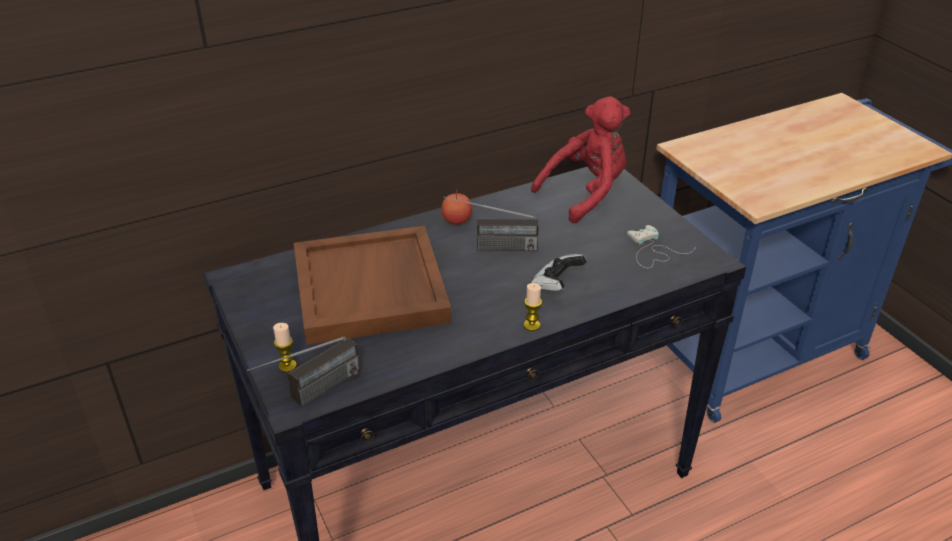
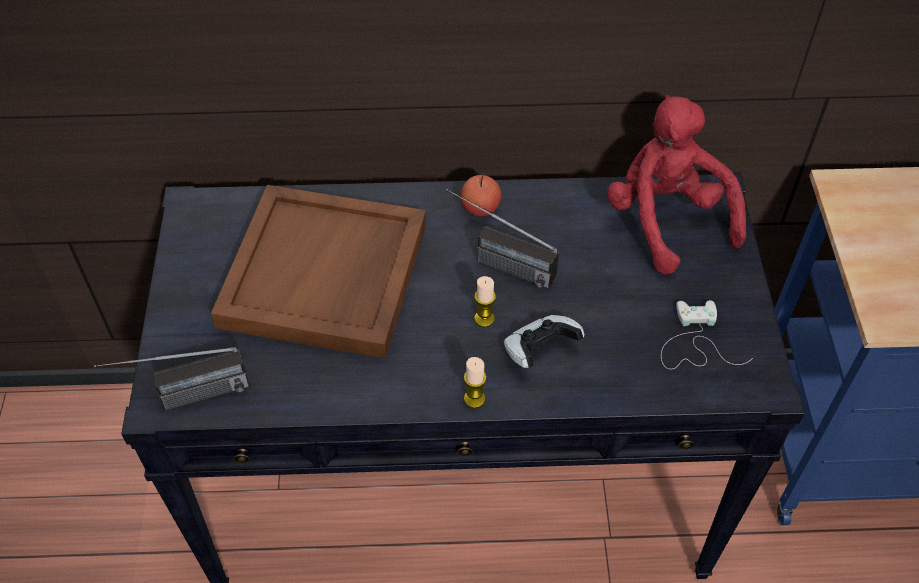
camera: 25 degrees right, 15 degrees up
candle [273,323,297,372] -> candle moved to [474,276,496,327]
red plush toy [531,96,631,223] -> red plush toy turned 105 degrees counterclockwise [606,95,746,274]

